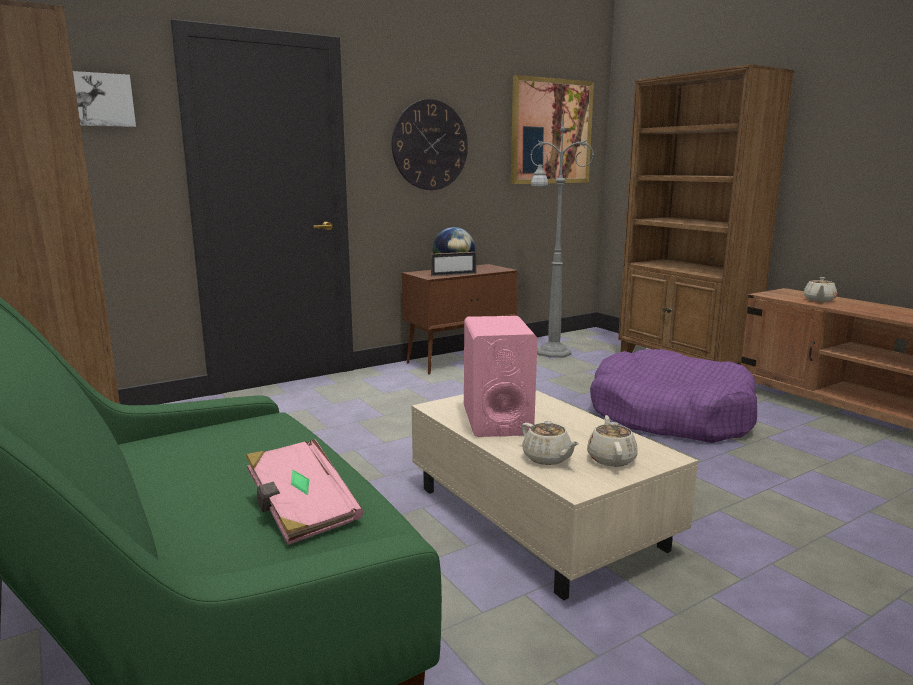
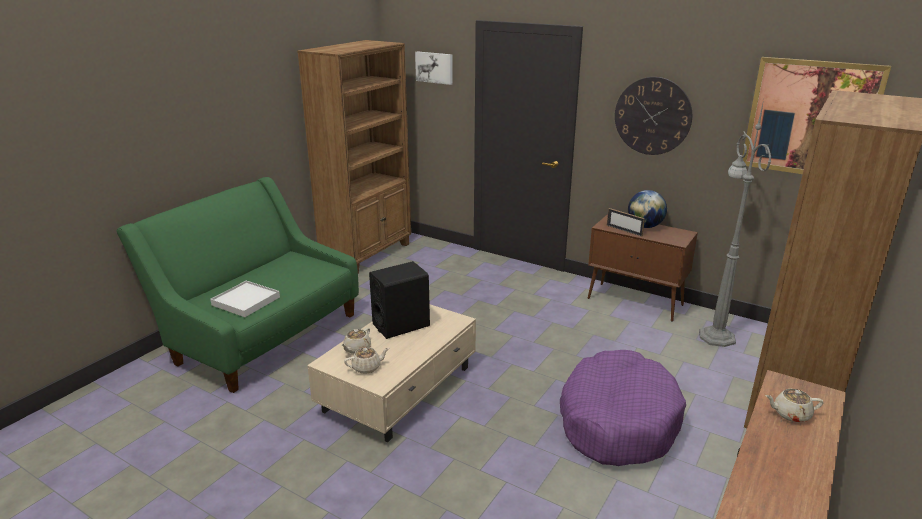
camera: 65 degrees right, 10 degrees up
pink book [246,439,363,545] -> white tray [210,281,280,317]
pink speaker [464,316,538,437] -> black speaker [369,261,430,339]

